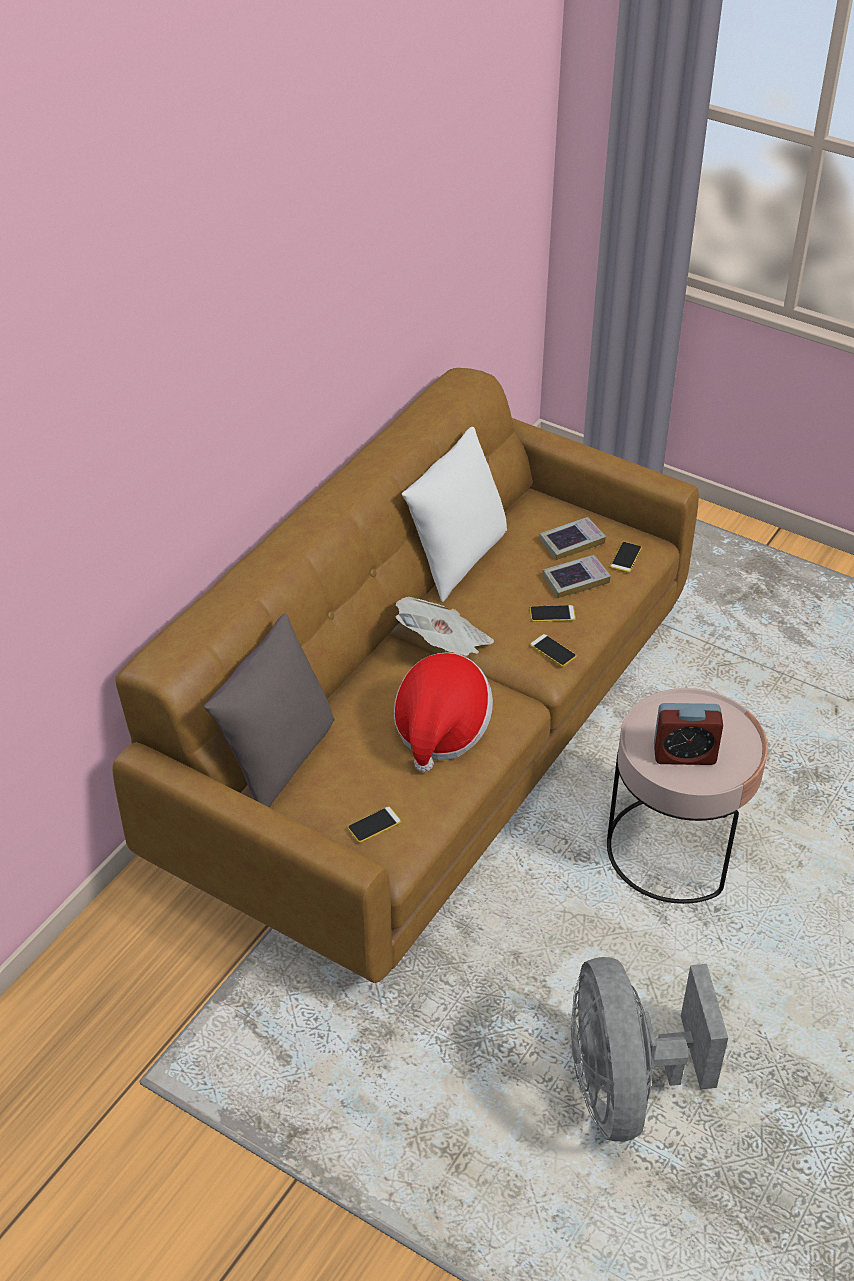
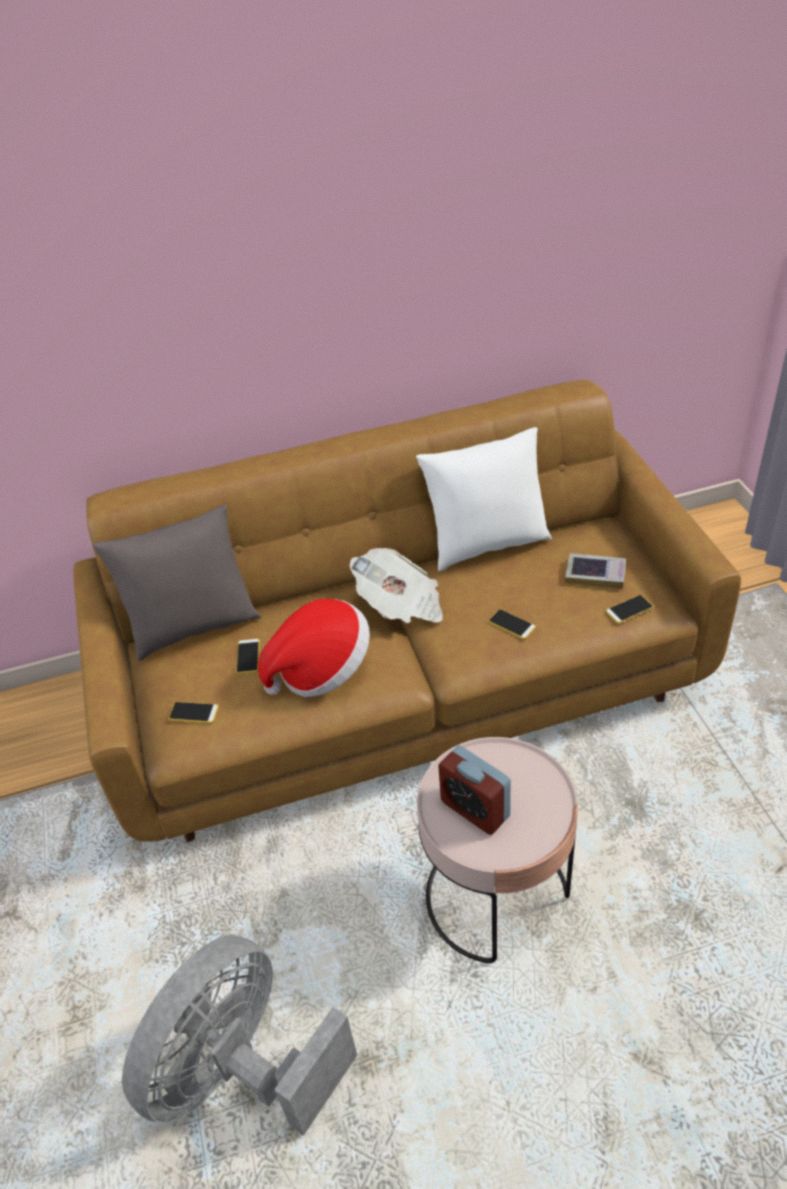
camera: 45 degrees right, 0 degrees up
phone [530,634,577,667] -> phone moved to [236,639,260,674]
book [542,555,611,598] -> none

